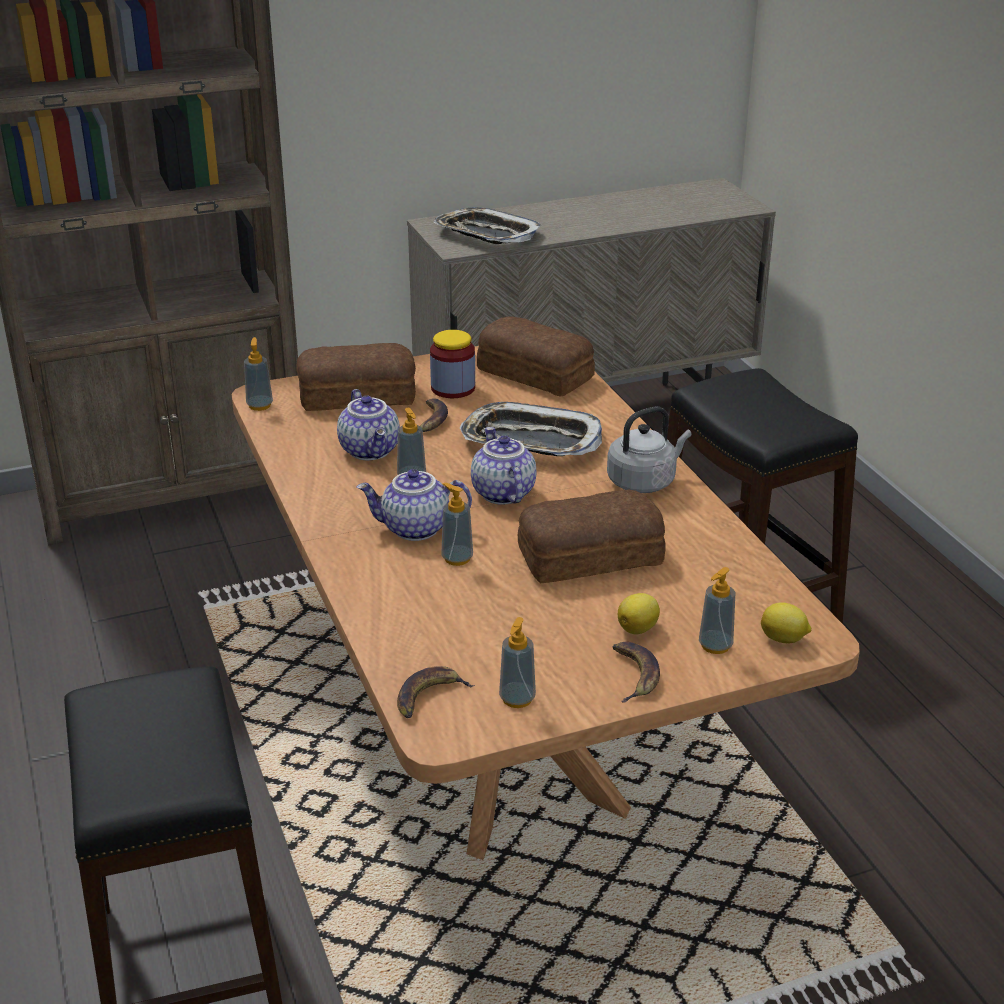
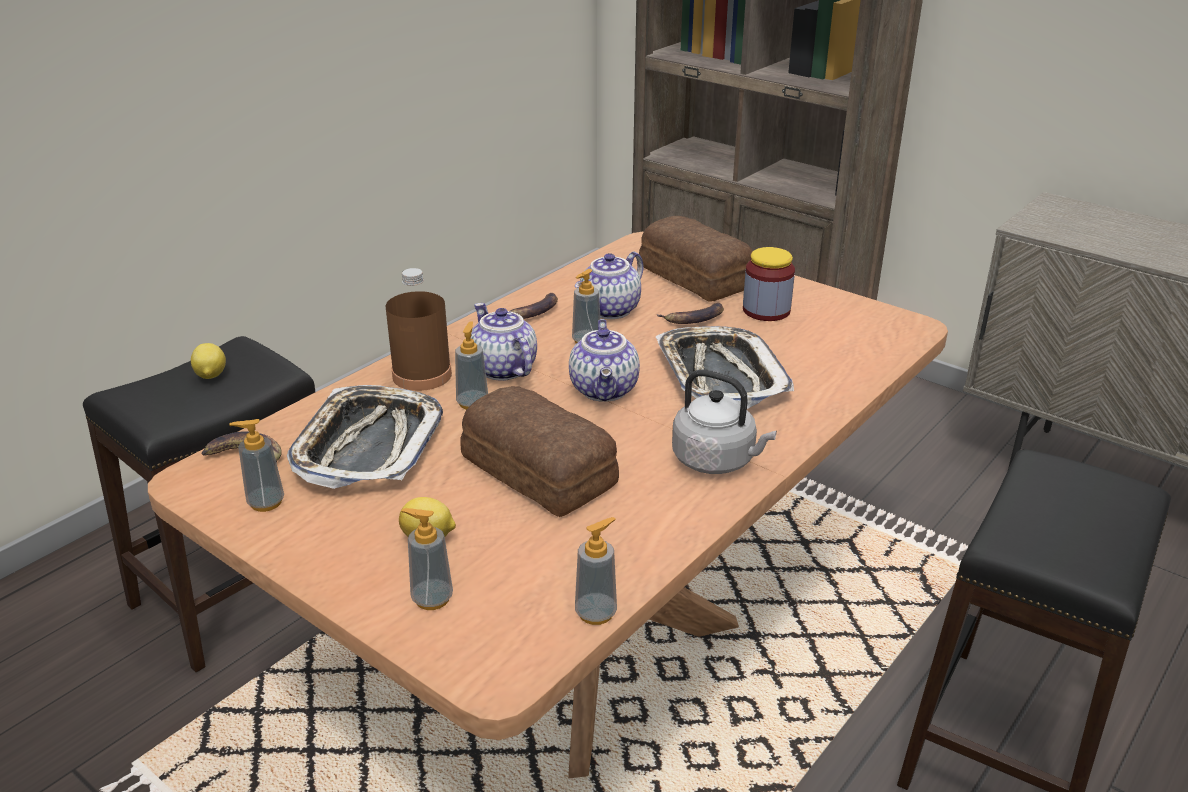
camera: 60 degrees right, 0 degrees up
soap dispenser [244,337,273,411] -> soap dispenser moved to [575,517,617,625]
tray [433,207,542,244] -> tray moved to [287,385,443,489]
teapot [471,427,536,505] -> teapot turned 135 degrees clockwise [569,319,640,402]
bread [477,316,595,397] -> none
banana [613,642,660,703] -> banana moved to [510,293,558,319]
lemon [761,602,811,643] -> lemon moved to [191,343,226,379]
none -> brown bottle [386,268,452,391]

